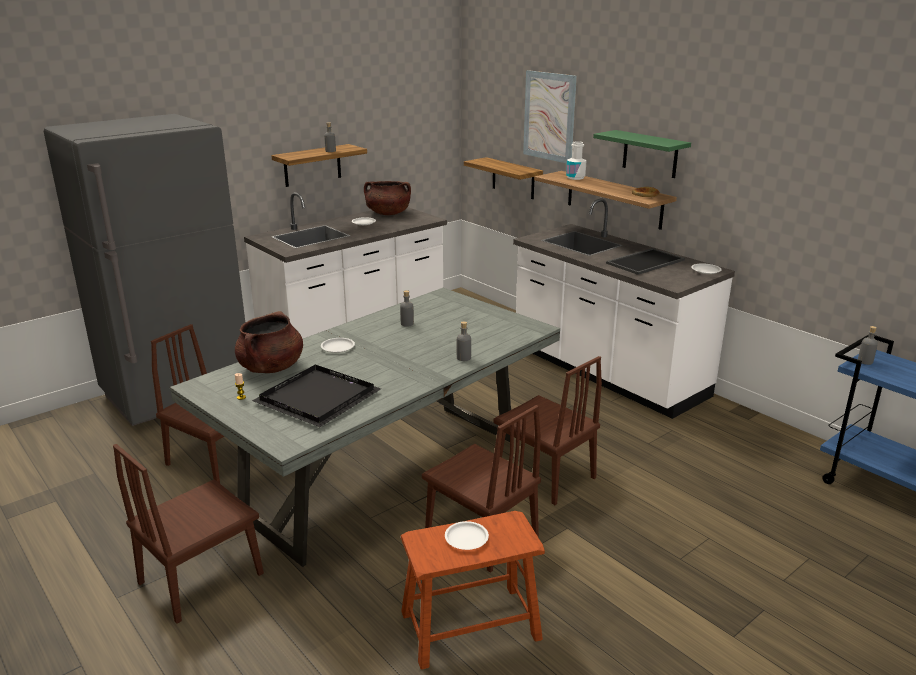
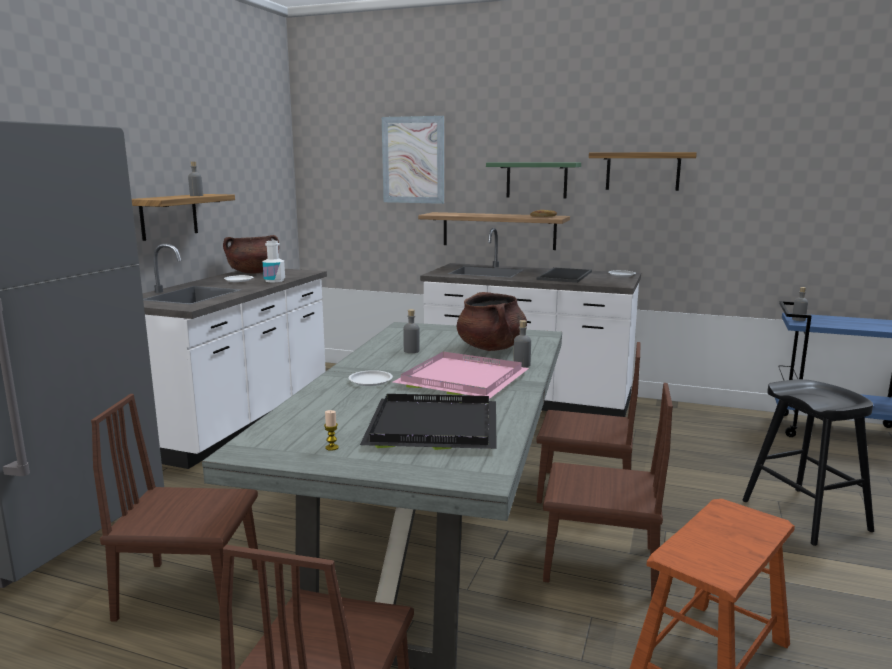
camera: 30 degrees left, 10 degrees down
brown cooking pot [235,311,303,373] -> brown cooking pot moved to [457,292,527,351]
white plate [445,521,489,550] -> none
shelf [464,157,543,199] -> shelf moved to [589,152,697,191]
white bottle [566,141,587,180] -> white bottle moved to [263,241,285,282]
none -> pink tray [393,352,529,399]
none -> black stool [743,379,874,546]

